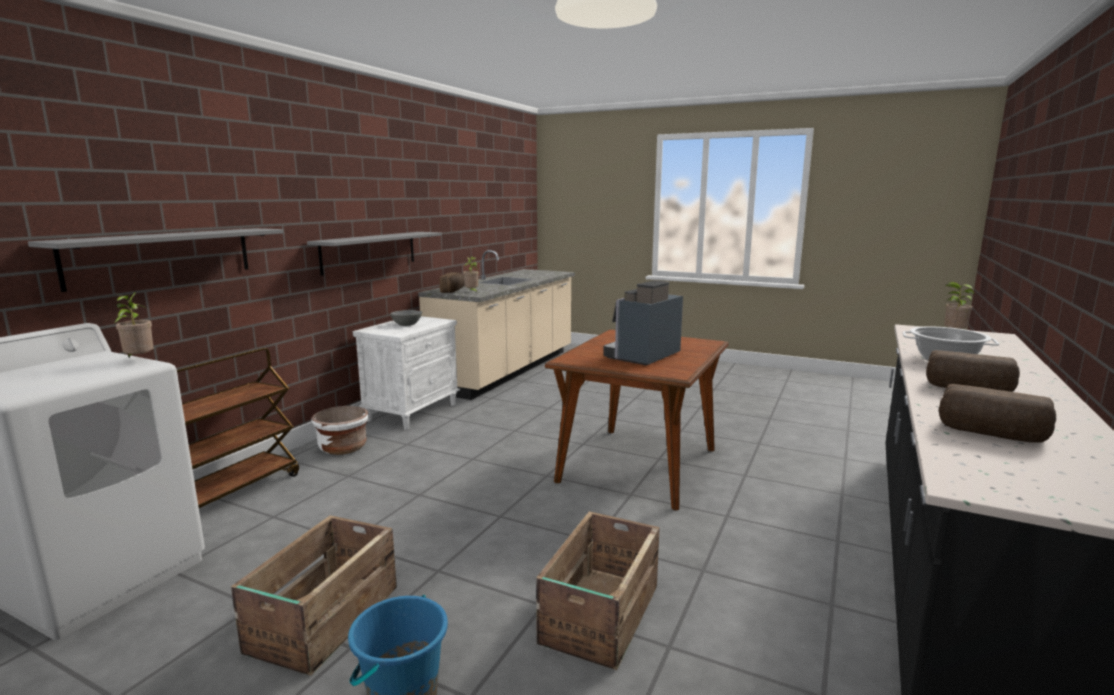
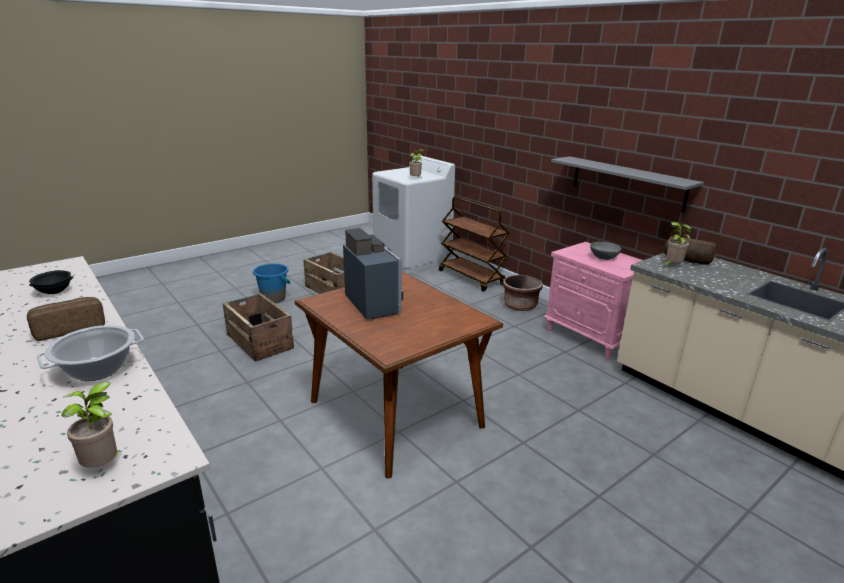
camera: 115 degrees right, 10 degrees up
grey shelf [28,228,283,292] -> none
white planter [311,406,369,455] -> brown planter [503,275,543,311]
white nightstand [353,316,460,430] -> pink nightstand [543,242,643,360]
bread [939,384,1056,443] -> black bowl [29,270,74,294]

